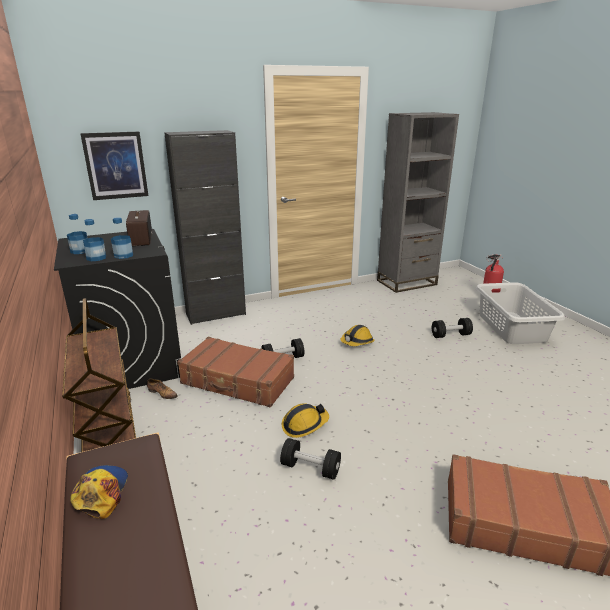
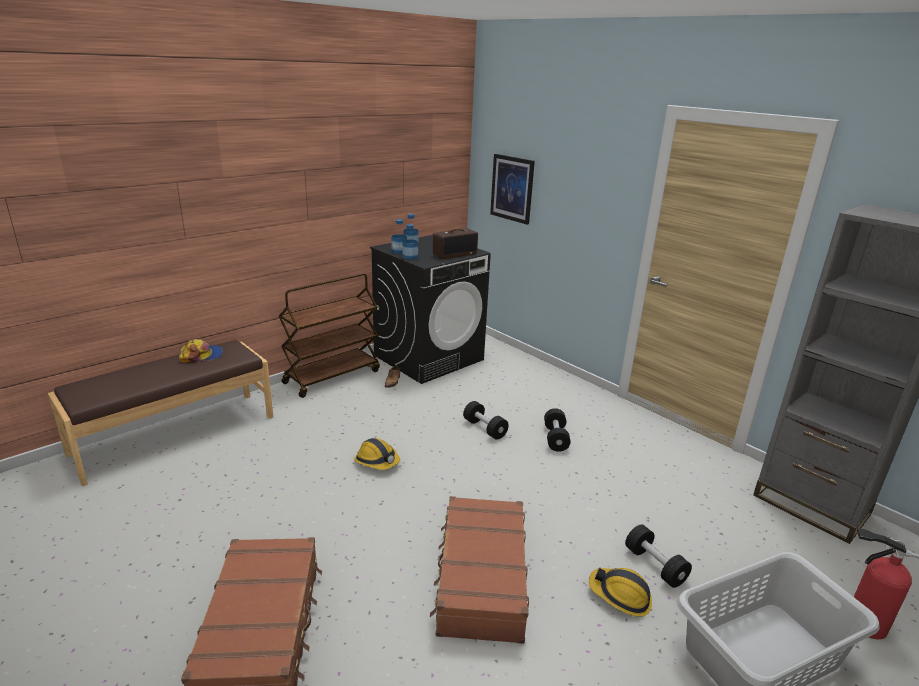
camera: 70 degrees right, 0 degrees up
black cabinet [164,130,246,325] -> none
brown suitcase [177,337,294,407] -> brown suitcase moved to [430,496,529,644]
black dumbbell [280,438,341,480] -> black dumbbell moved to [544,408,571,452]
hard hat [340,325,375,346] -> hard hat moved to [589,567,652,617]

